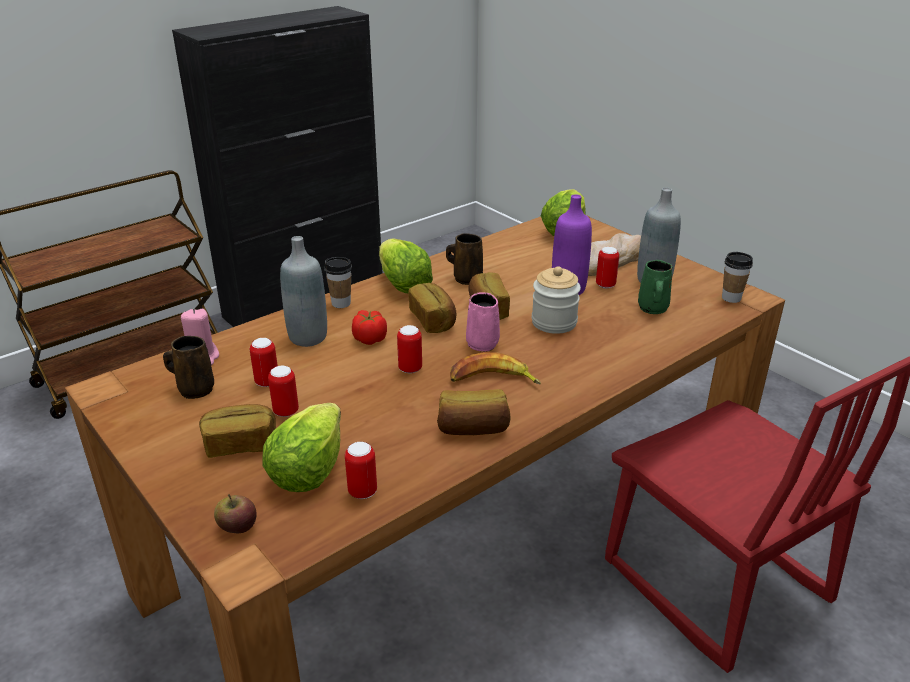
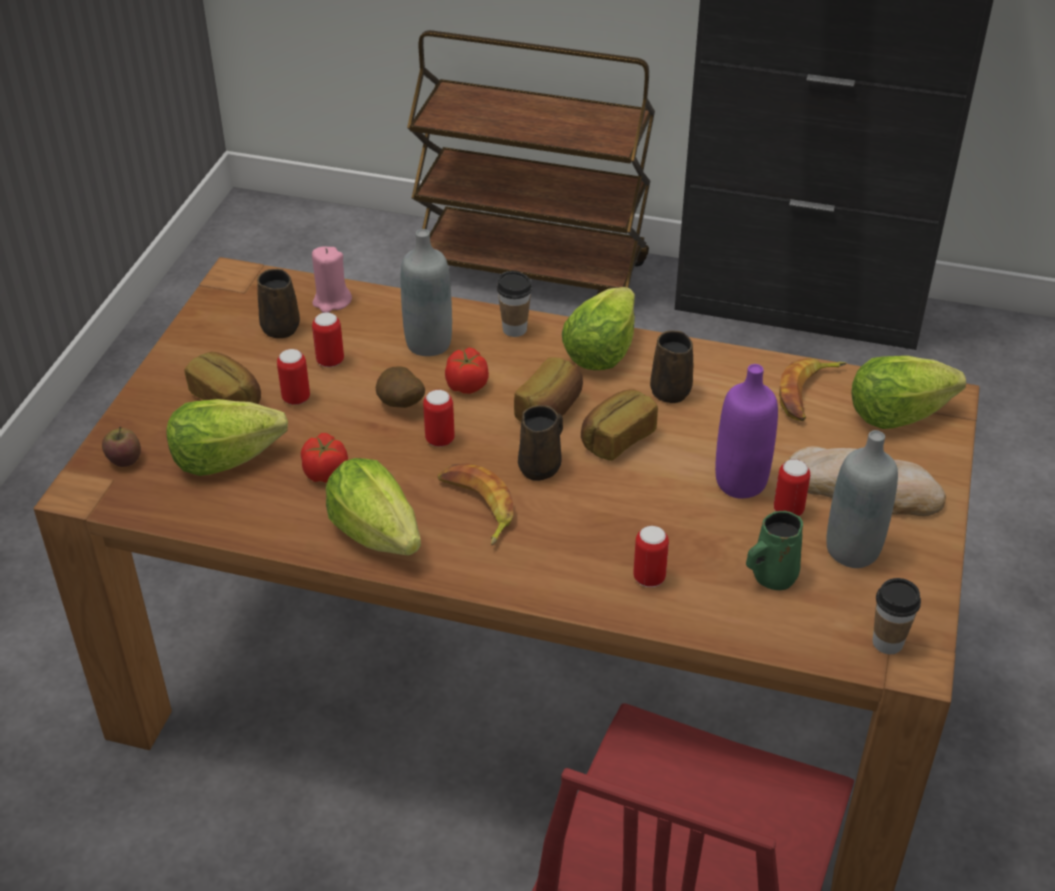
camera: 55 degrees right, 10 degrees up
can [345,442,377,499] -> can moved to [633,526,669,587]
bread [437,389,510,435] -> lettuce [326,458,421,555]
pink mug [466,293,500,352] -> brown mug [518,405,563,481]
jar [532,266,581,334] -> none
none -> tomato [301,433,348,483]
none -> potato [376,366,425,408]
none -> banana [779,358,847,421]

